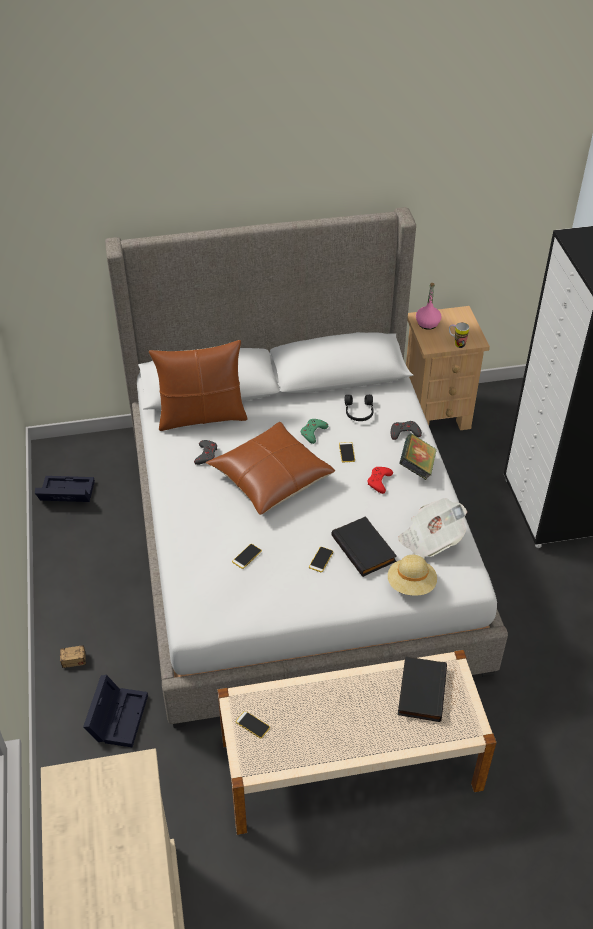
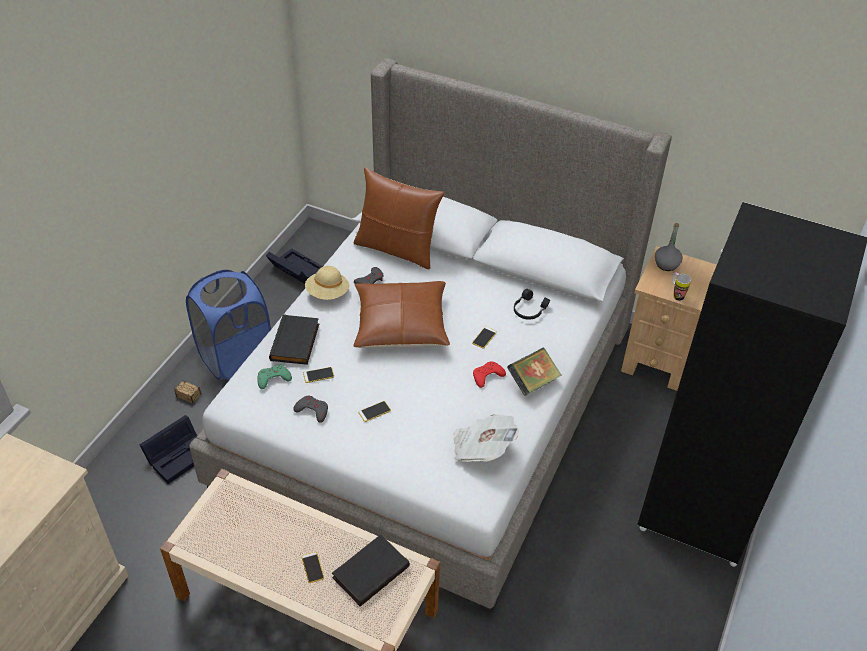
camera: 35 degrees right, 0 degrees up
phone [236,711,270,739] -> phone moved to [301,552,324,583]
green game controller [301,419,328,444] -> green game controller moved to [258,365,292,389]
black book [332,516,397,577] -> black book moved to [269,314,319,365]
beige hat [388,555,437,596] -> beige hat moved to [305,266,349,300]
grey game controller [391,421,422,440] -> grey game controller moved to [293,396,328,423]
pink bottle [416,283,442,330] -> grey bottle [655,223,683,271]
none -> blue laundry basket [186,270,271,381]

